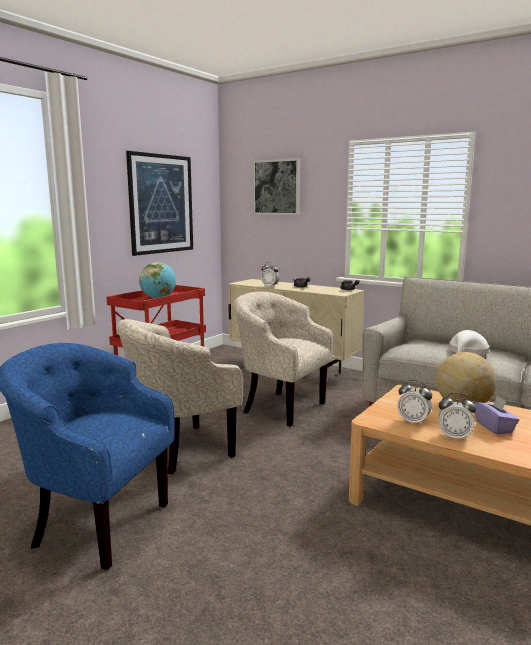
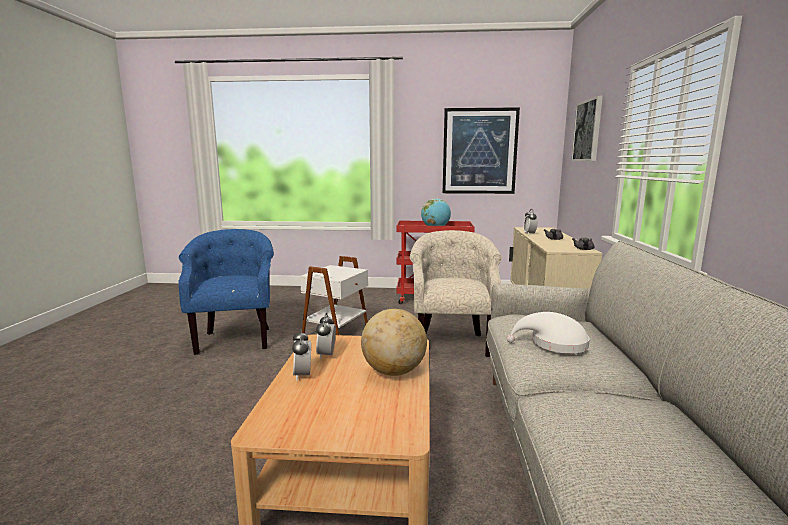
camera: 60 degrees right, 0 degrees up
beige armchair [116,319,243,474] -> white side table [300,256,368,335]
purple tissue box [475,396,519,434] -> none

